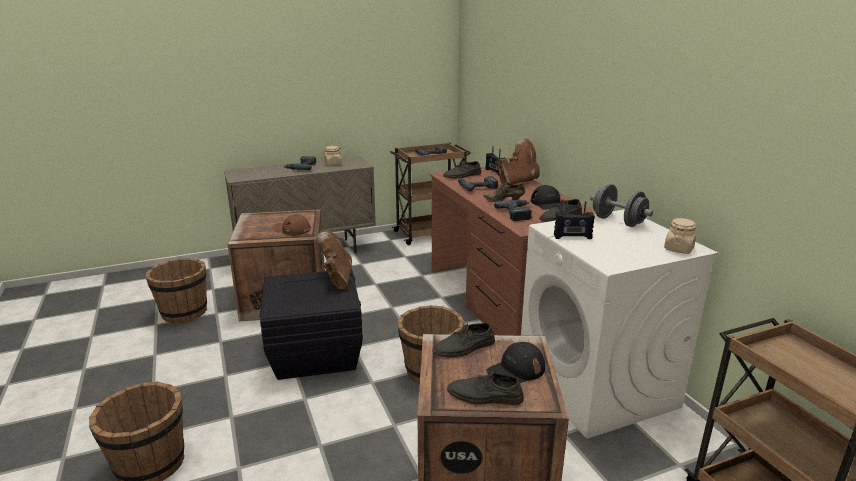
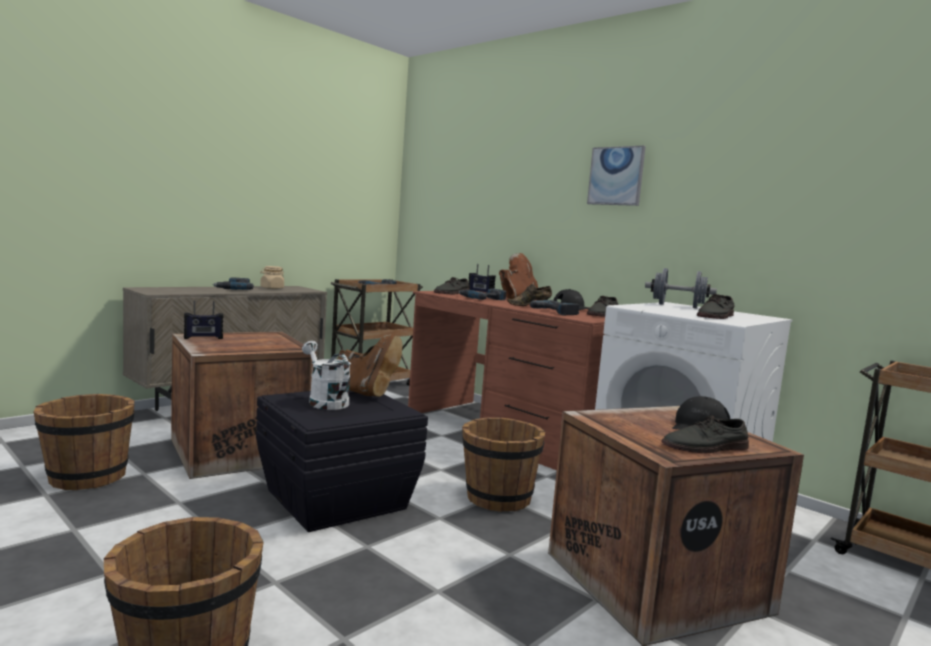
camera: 25 degrees left, 15 degrees down
brown cap [272,214,311,235] -> none
brown boot [317,229,352,291] -> brown boot turned 150 degrees clockwise [337,335,402,397]
grey shoe [432,323,495,358] -> grey shoe moved to [697,294,735,319]
radio [554,201,595,239] -> radio moved to [184,301,223,339]
beige jar [664,218,696,254] -> none
none -> white watering can [302,341,351,410]
none -> picture [587,145,646,206]

